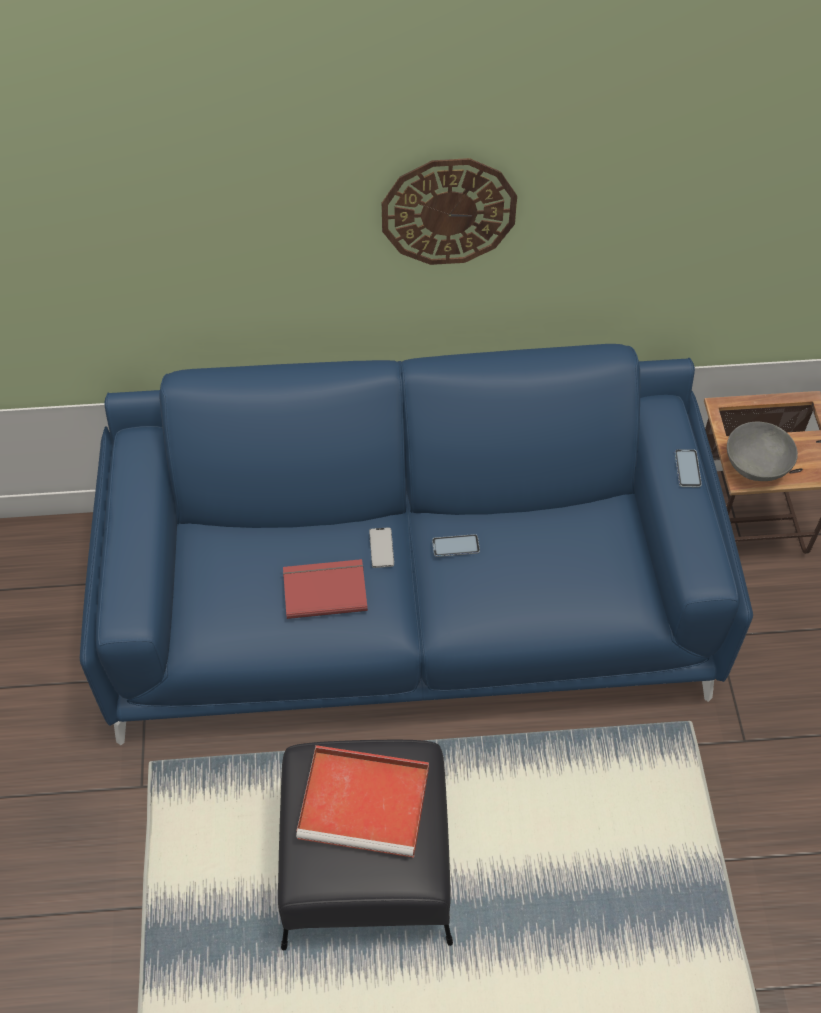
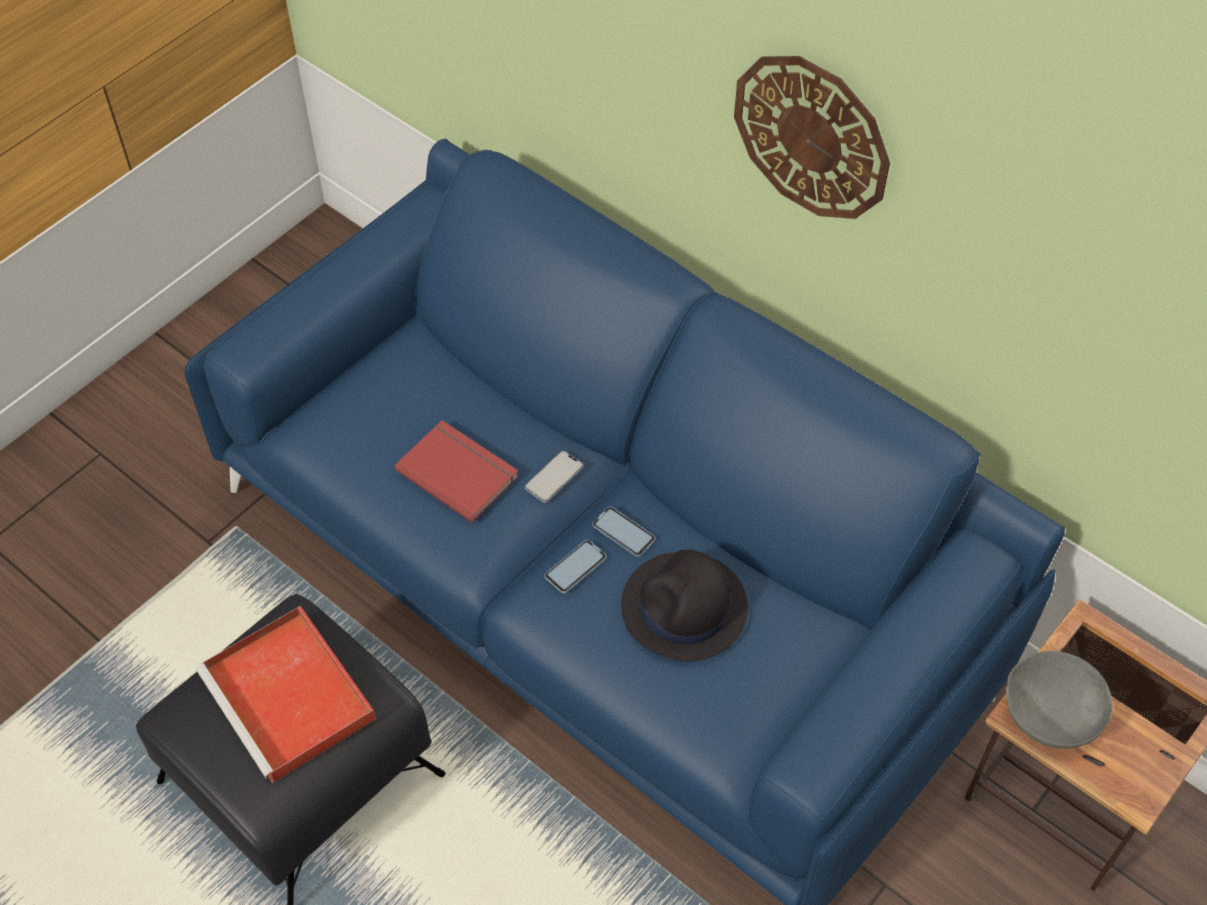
camera: 45 degrees right, 0 degrees up
phone [675,449,702,487] -> phone moved to [545,540,606,593]
none -> black hat [621,549,748,661]

